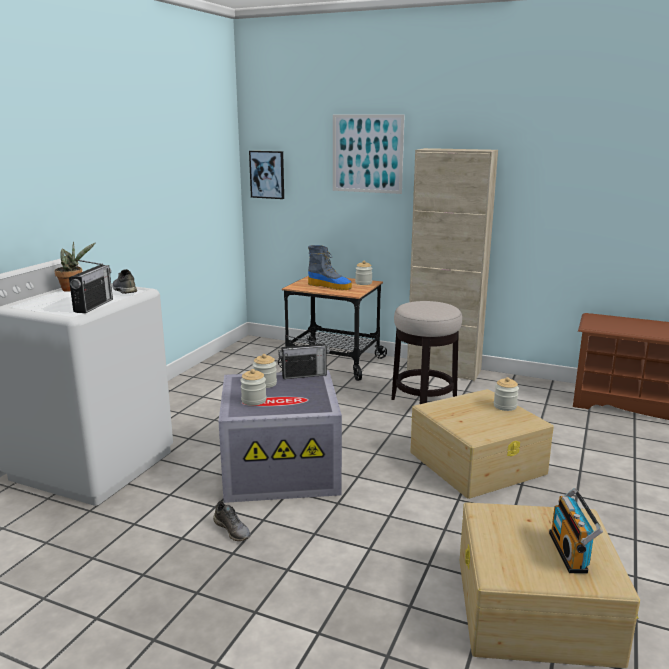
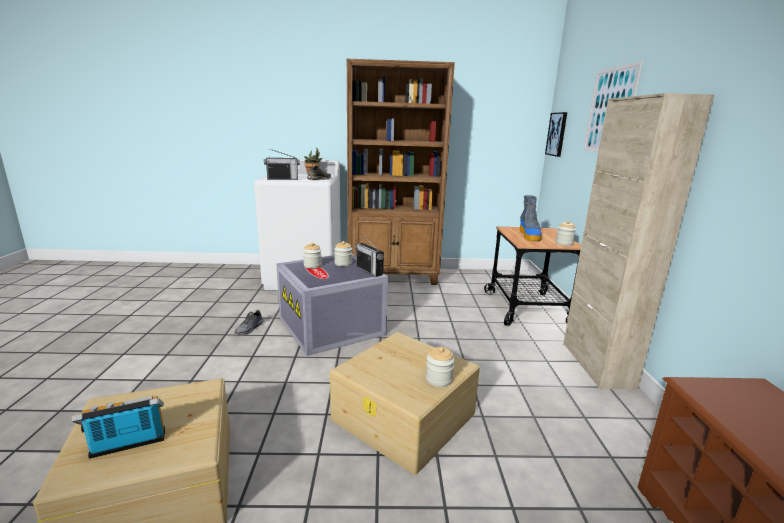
camera: 65 degrees right, 0 degrees up
stool [391,301,462,404] -> none
none -> brown bookcase [347,59,455,285]

